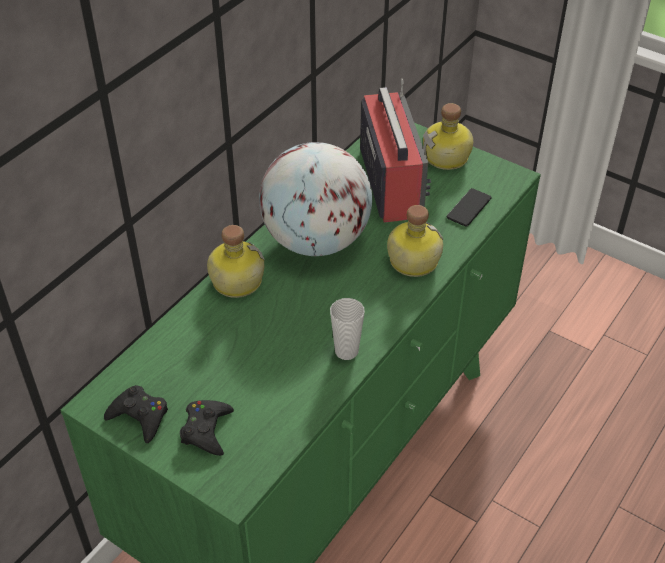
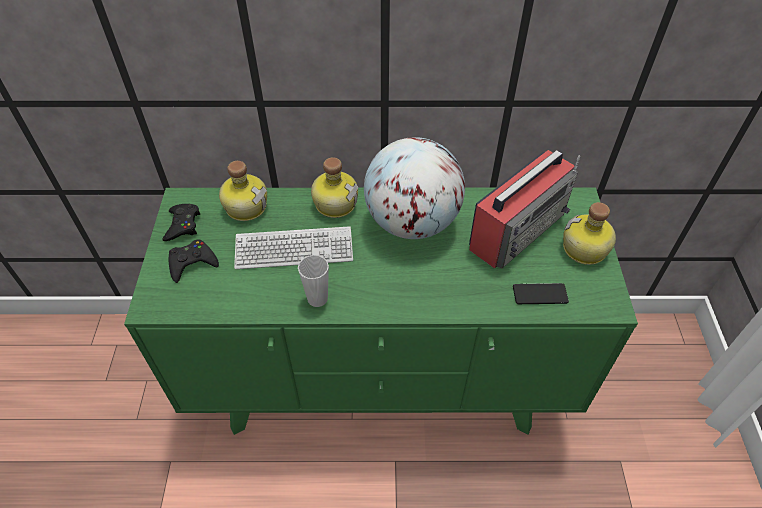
camera: 55 degrees right, 5 degrees up
bottle [387,205,443,277] -> bottle moved to [219,161,267,221]
none -> keyboard [234,226,353,269]

